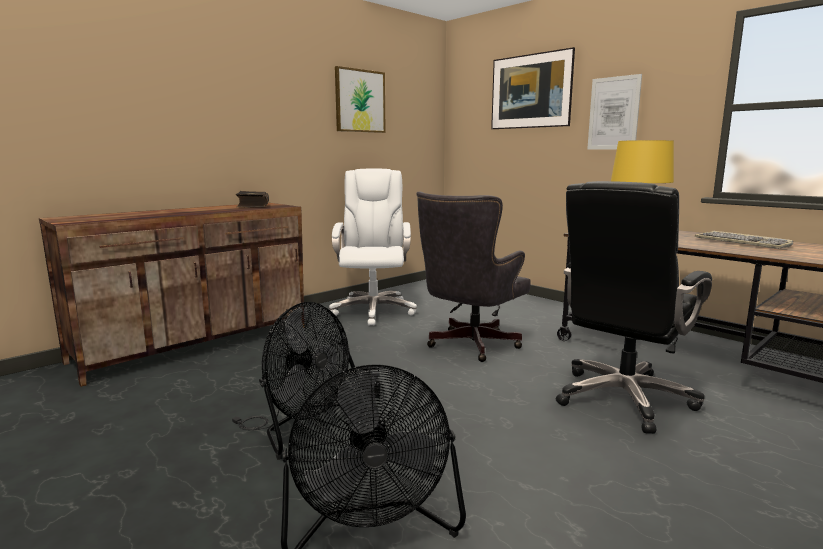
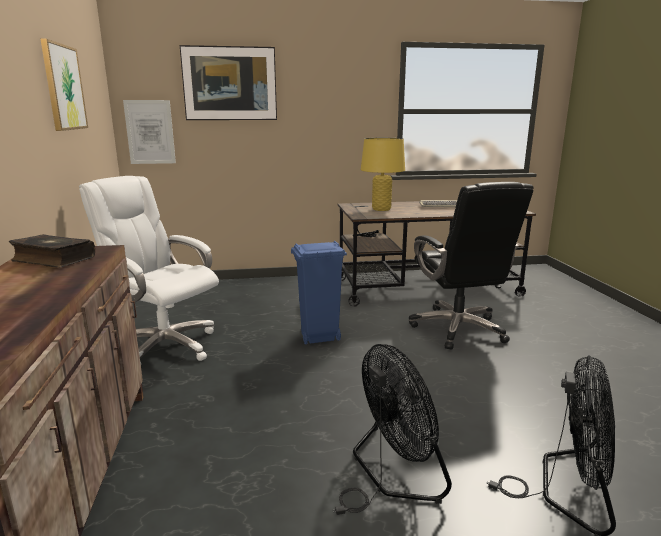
camera: 55 degrees left, 5 degrees up
grey office chair [416,191,531,362] -> blue trash can [291,241,347,345]
picture [587,74,642,150] -> picture moved to [123,100,176,164]

